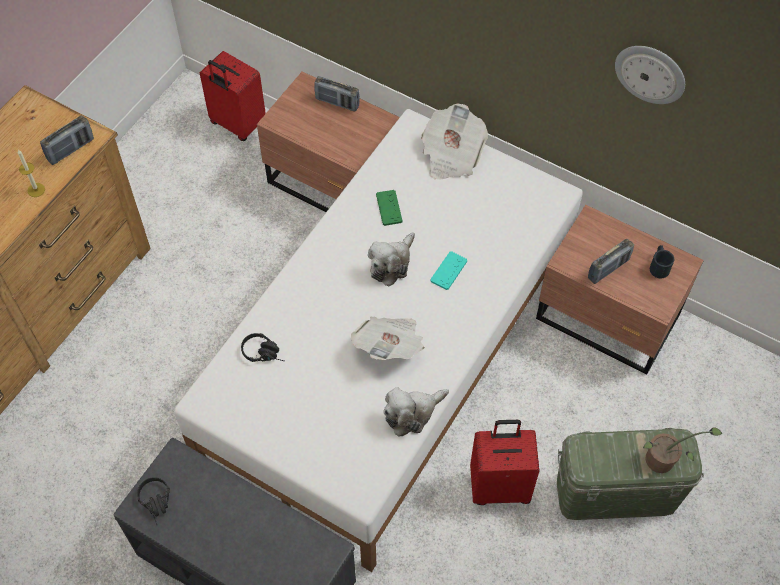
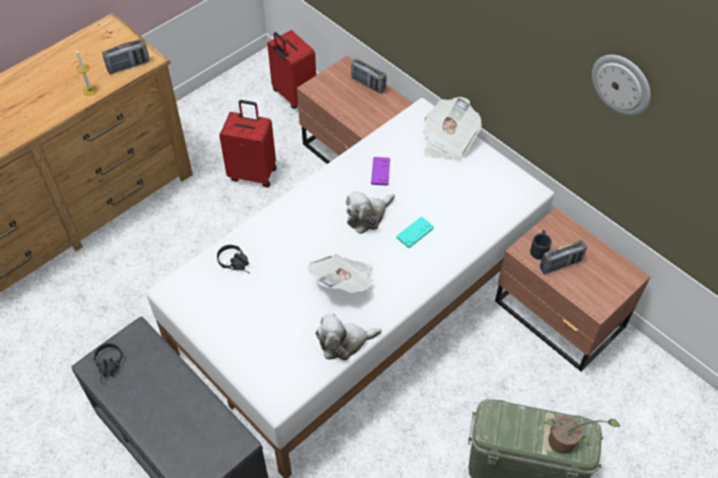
camera: 15 degrees right, 5 degrees down
green game controller [376,190,402,226] -> purple game controller [371,157,390,186]
red suitcase [470,420,540,505] -> red suitcase moved to [219,100,277,188]
black mug [650,245,674,278] -> black mug moved to [530,230,552,260]

